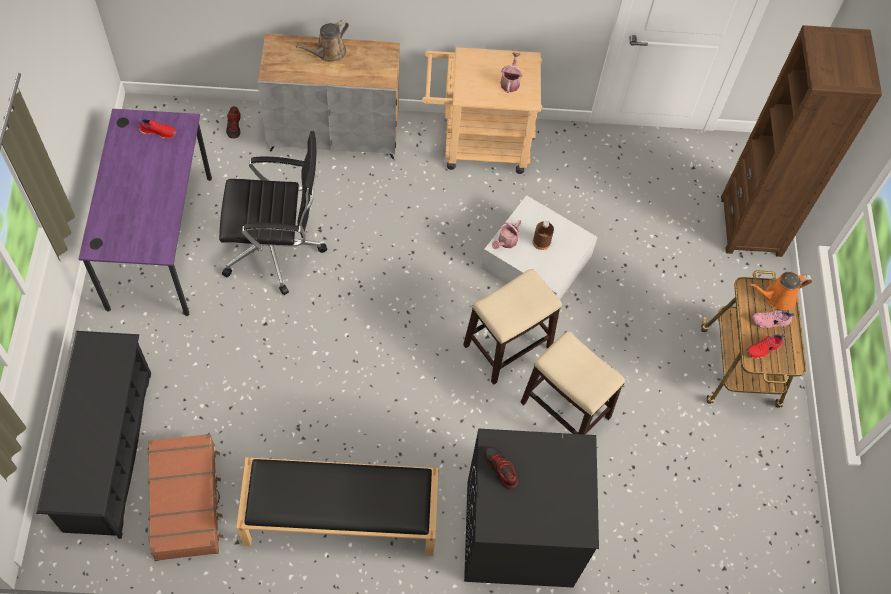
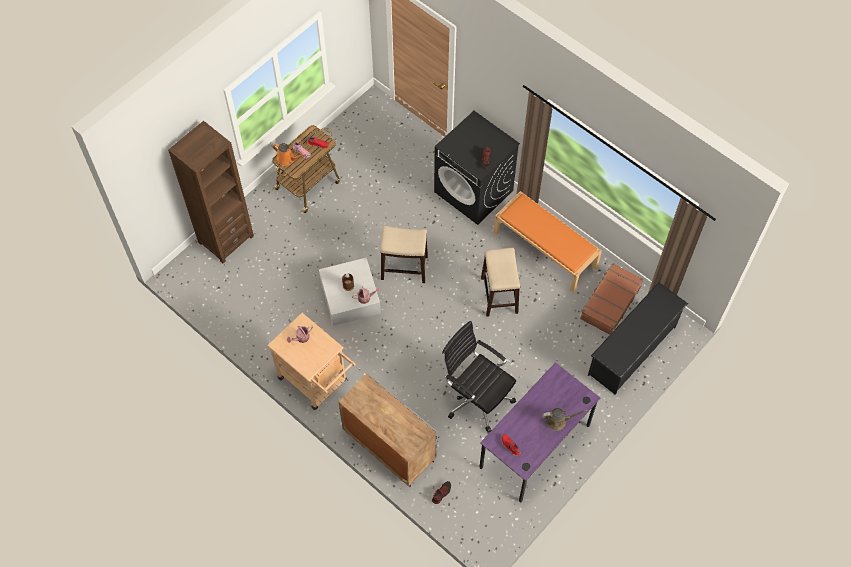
camera: 135 degrees left, 0 degrees up
black bench [236,457,439,556] -> orange bench [494,191,602,293]
brown watering can [296,20,349,62] -> brown watering can moved to [542,408,588,431]
stool [520,331,625,435] -> stool moved to [481,248,520,317]

